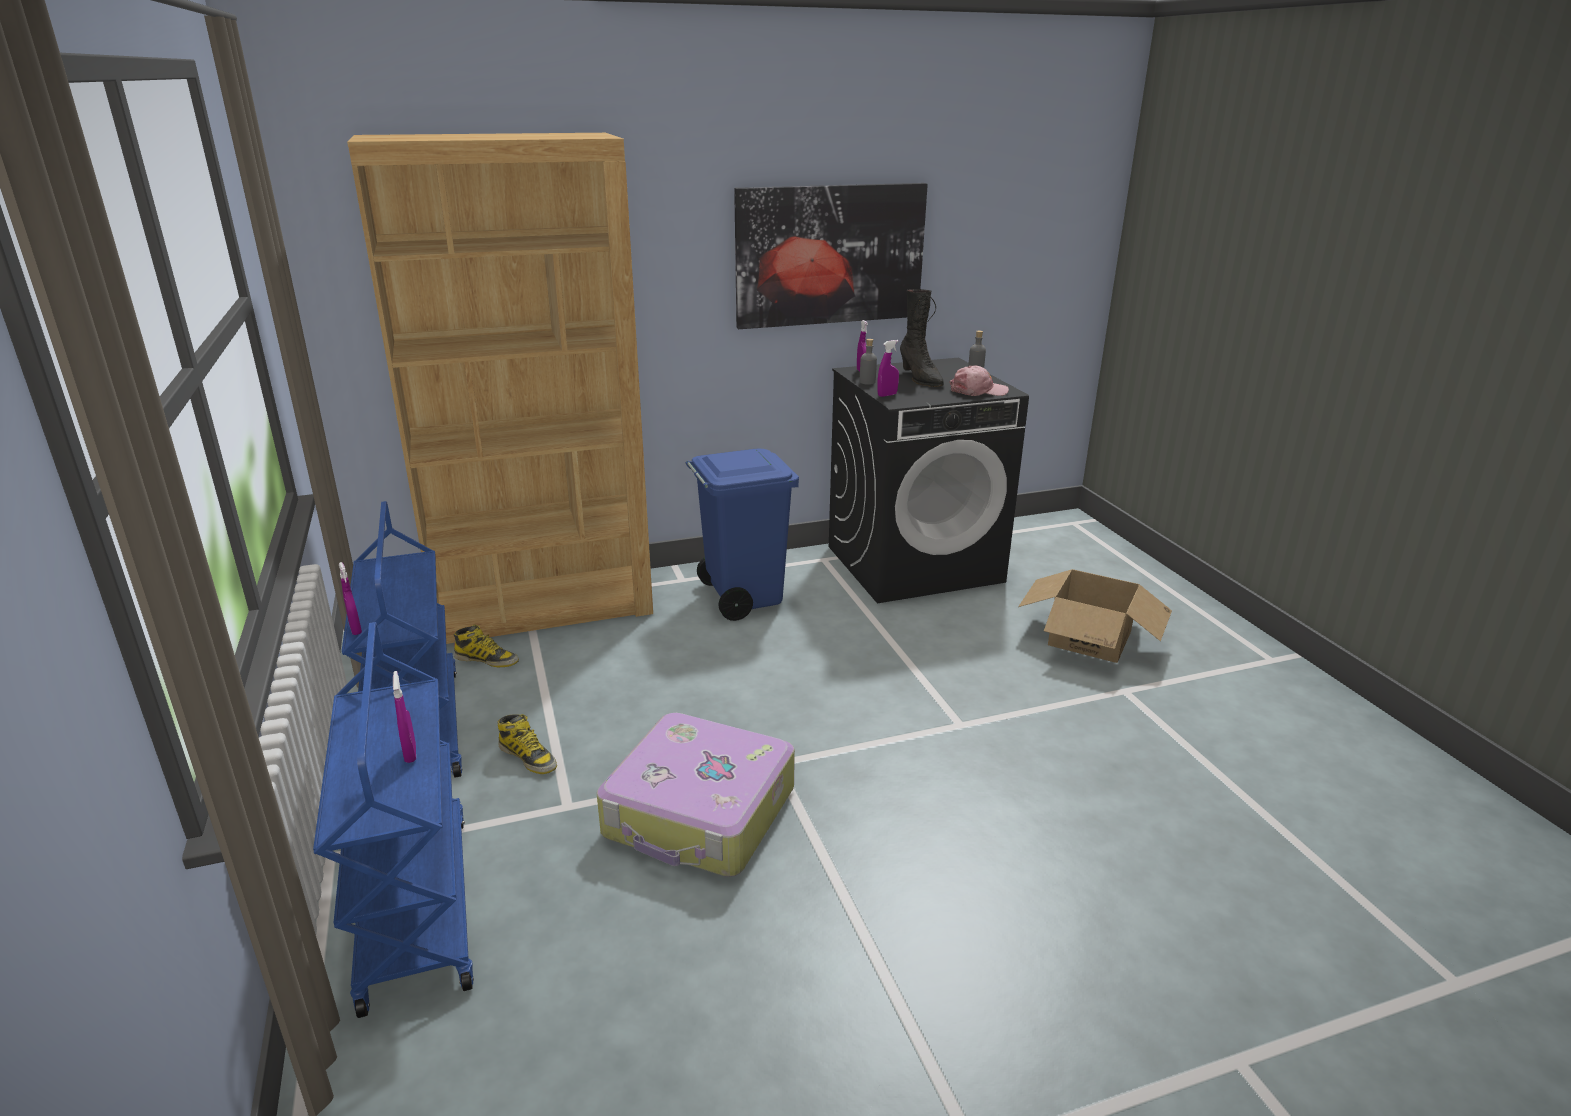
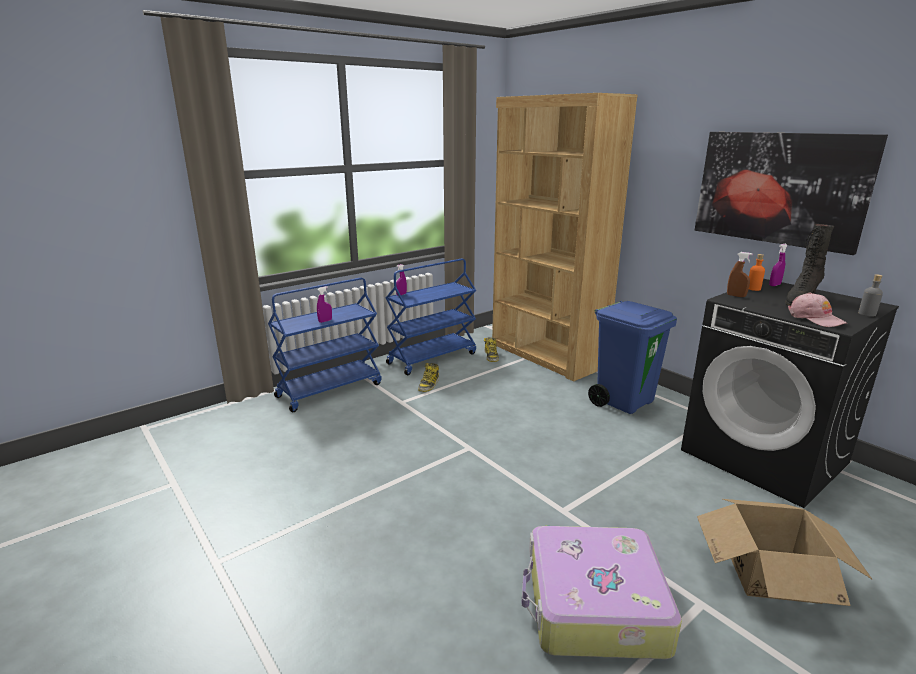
camera: 70 degrees right, 5 degrees down
suitcase [597,713,795,877] -> suitcase moved to [521,526,682,659]
grey bottle [860,339,877,384] -> orange bottle [749,254,765,291]
purple spray bottle [877,340,899,397] -> brown spray bottle [727,252,753,297]

